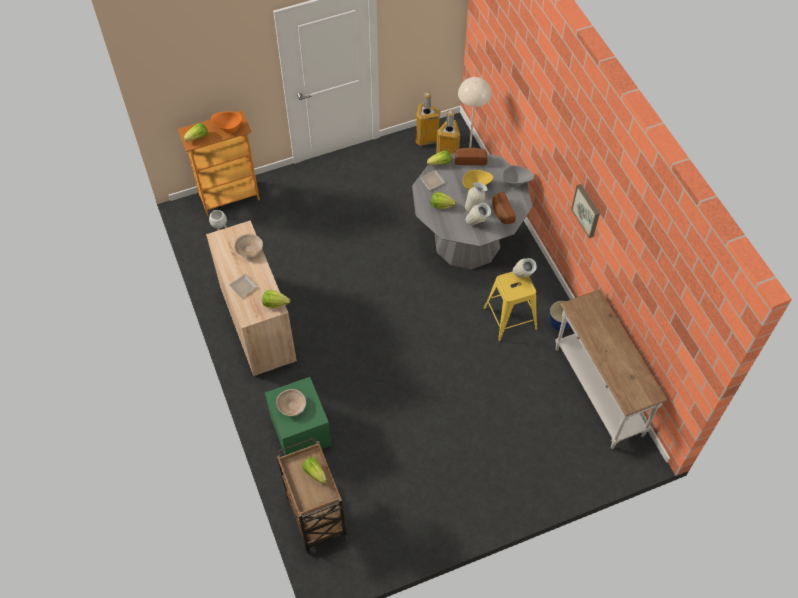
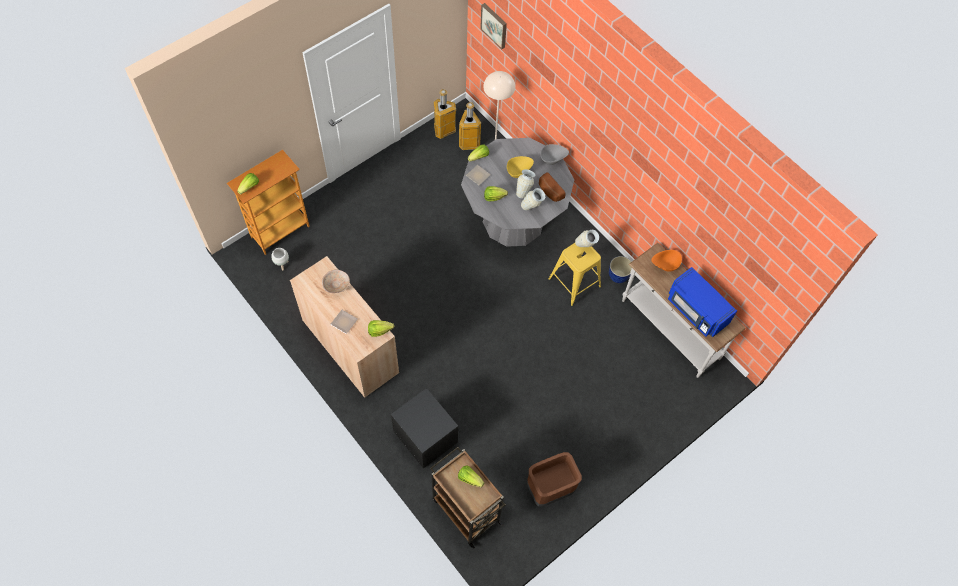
camera: 20 degrees left, 5 degrees up
orange bowl [211,111,242,133] -> orange bowl moved to [652,250,682,272]
green nightstand [265,377,332,455] -> black nightstand [391,388,458,469]
beige bowl [276,389,306,416] -> none
bread [455,148,488,165] -> none
picture [571,184,600,238] -> picture moved to [480,3,507,49]
none -> brown trash can [527,452,582,507]
none -> blue microwave [668,267,737,337]

